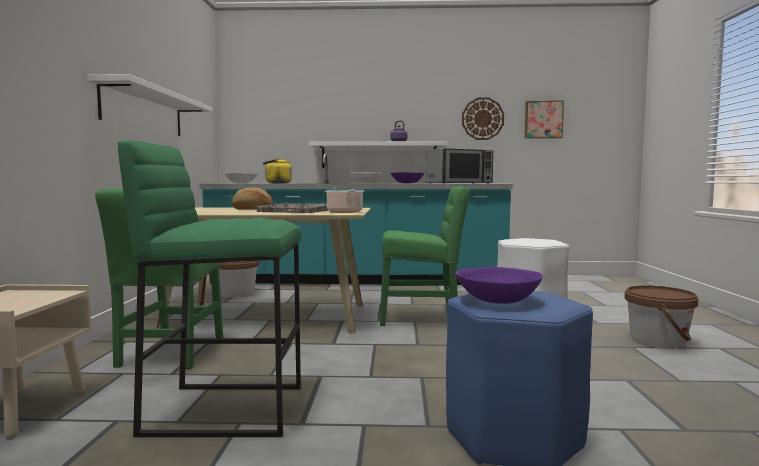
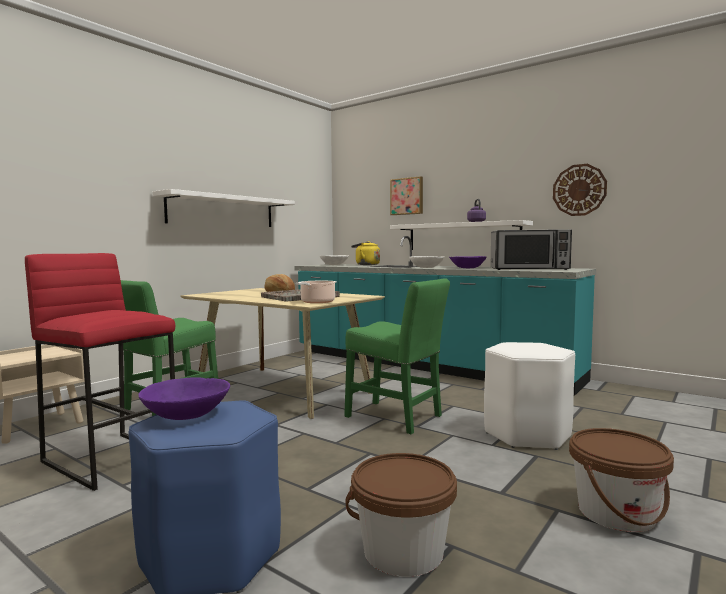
camera: 35 degrees right, 0 degrees up
green stool [118,140,302,437] -> red stool [25,253,175,491]
brown bucket [210,260,259,298] -> brown bucket moved to [345,453,457,577]
picture [525,100,564,138] -> picture moved to [390,176,423,215]

